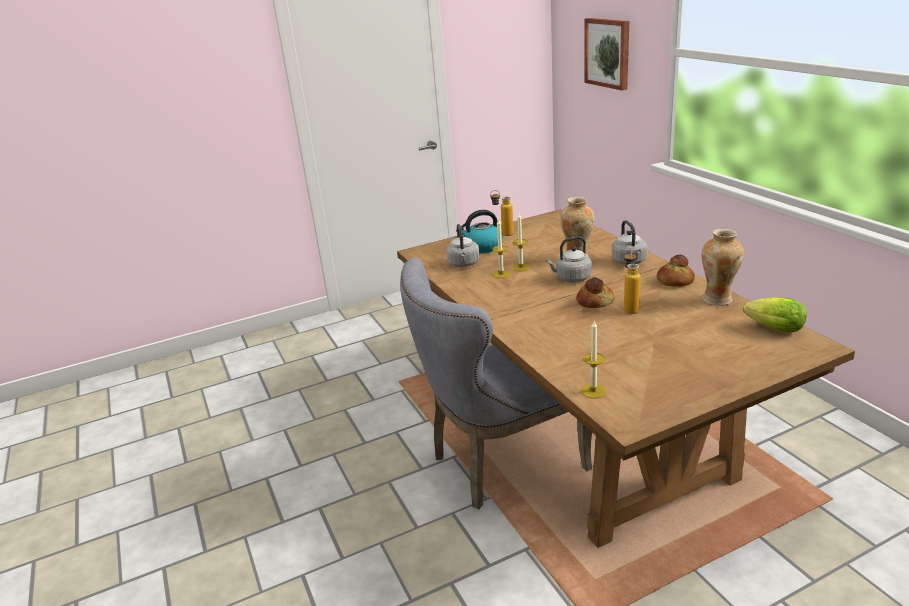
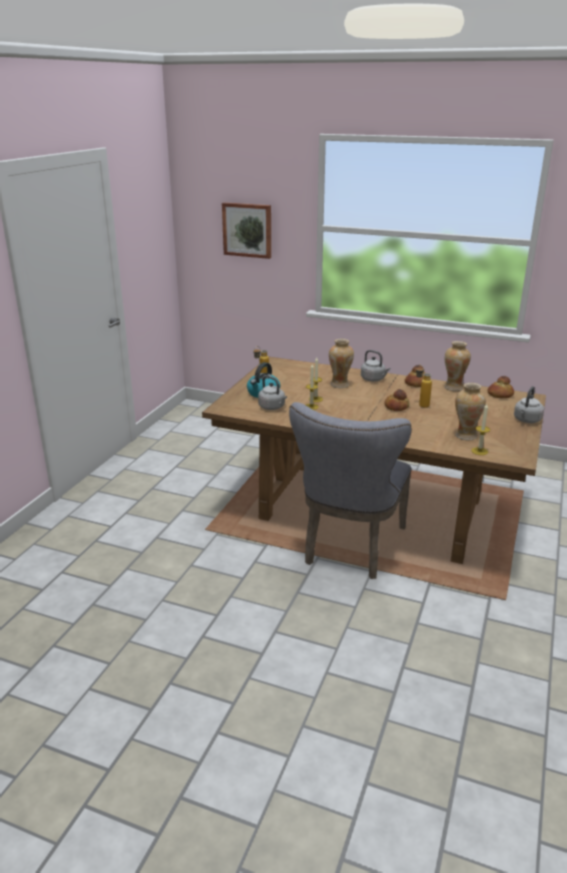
camera: 45 degrees left, 0 degrees up
grey kettle [546,236,592,282] -> grey kettle moved to [514,386,544,423]
lettuce [743,297,807,333] -> bread [487,376,514,398]
none -> vase [455,383,486,440]

